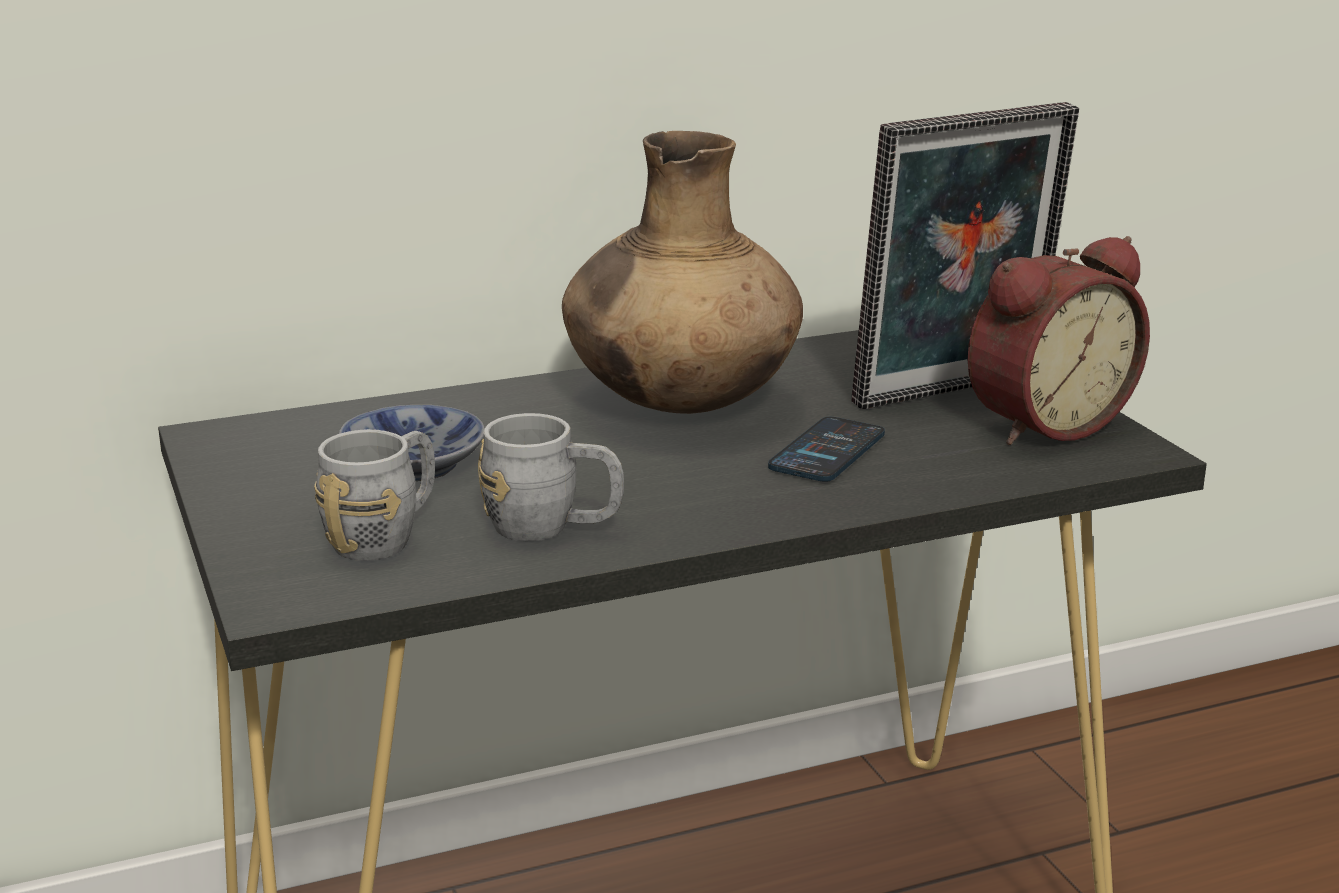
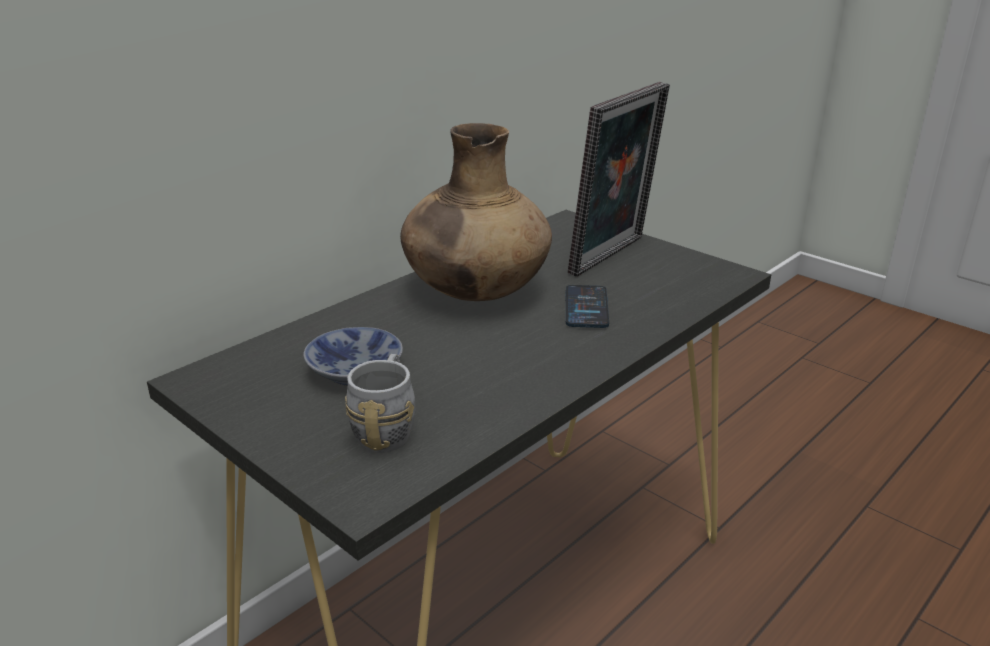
camera: 25 degrees left, 5 degrees up
grey mug [478,413,624,541] -> none
alarm clock [968,236,1150,445] -> none

